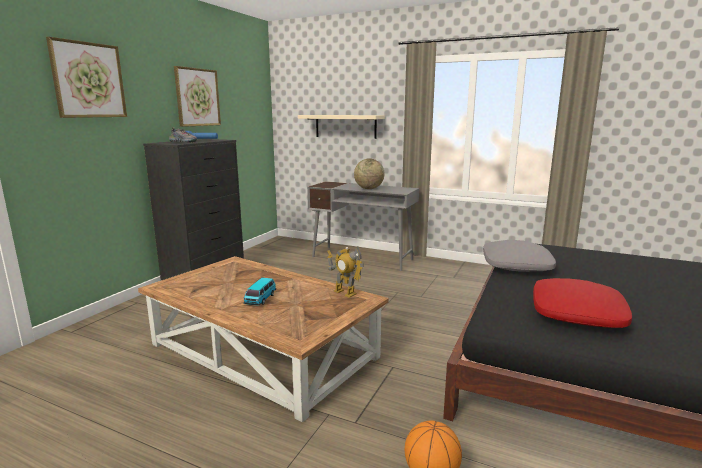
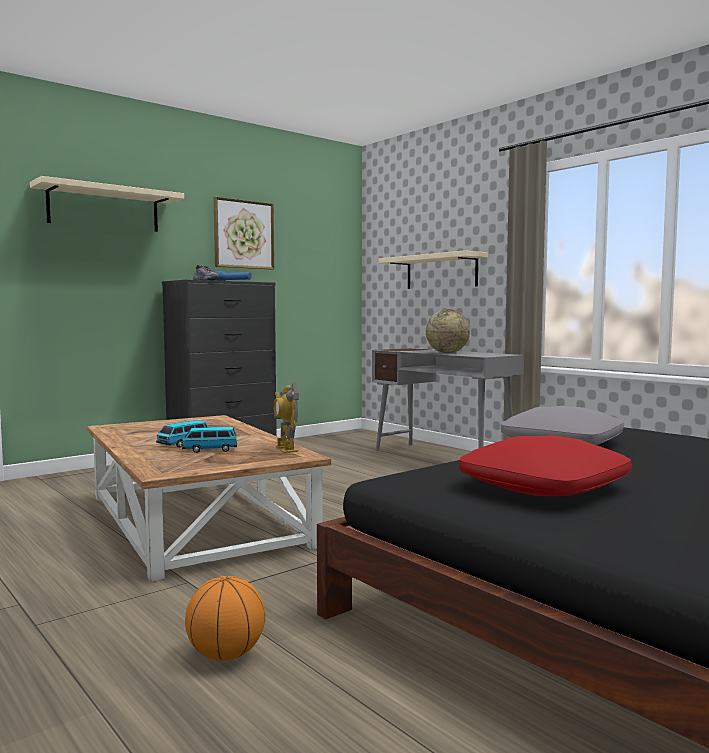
camera: 25 degrees right, 10 degrees down
picture [46,37,127,118] -> beige shelf [30,176,184,232]
none -> toy car [182,427,237,453]

